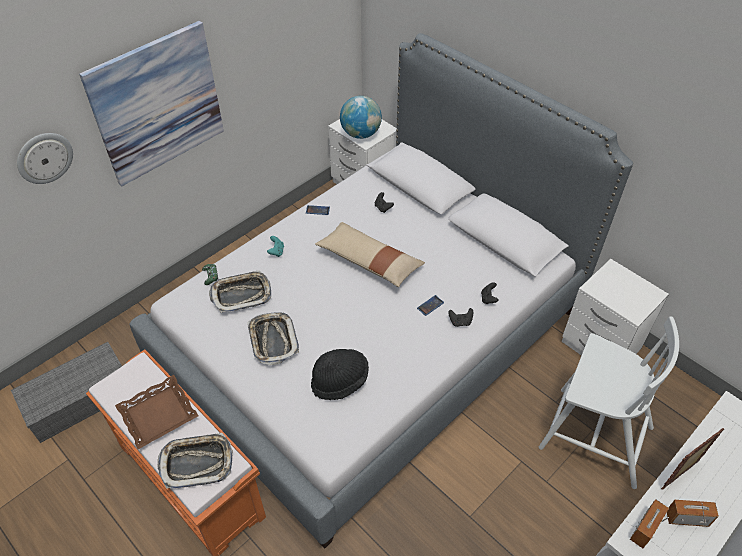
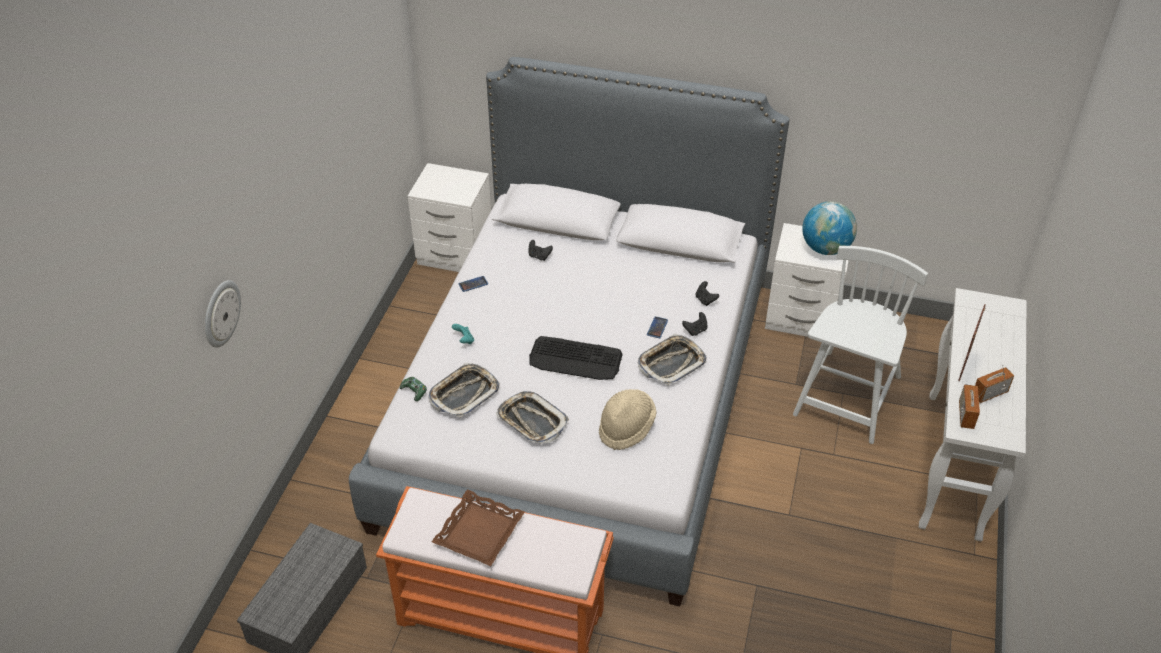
camera: 30 degrees left, 5 degrees down
picture [79,21,224,186] -> none
tray [158,433,233,489] -> tray moved to [638,334,707,385]
black hat [311,349,369,400] -> beige hat [599,389,657,450]
beige pillow [315,222,425,287] -> none
globe [340,96,382,139] -> globe moved to [802,201,857,255]
white chair [539,316,679,489] -> white chair turned 60 degrees counterclockwise [793,246,928,444]
none -> keyboard [529,336,622,380]

